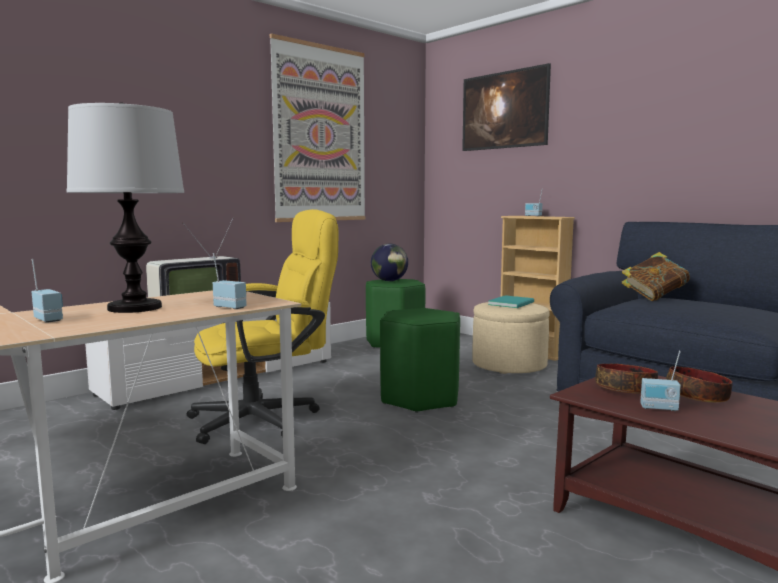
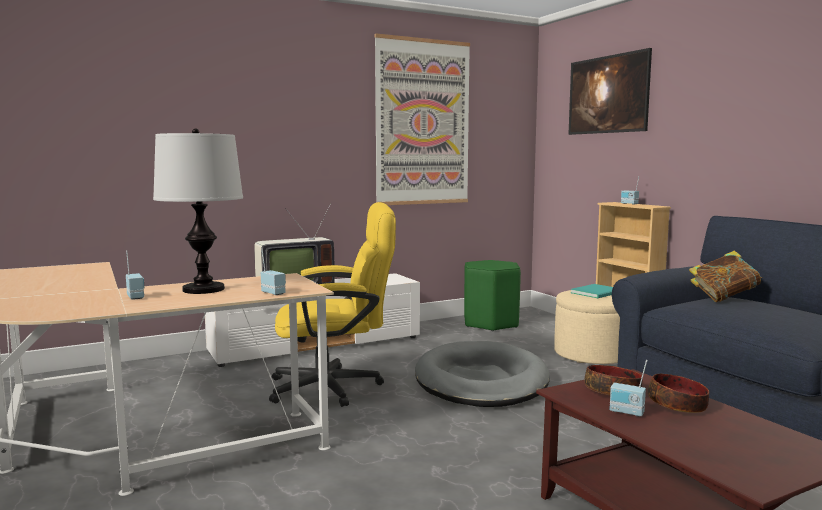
camera: 15 degrees right, 0 degrees up
globe [371,244,408,281] -> none
green stool [380,308,460,413] -> grey dog bed [415,341,550,407]

